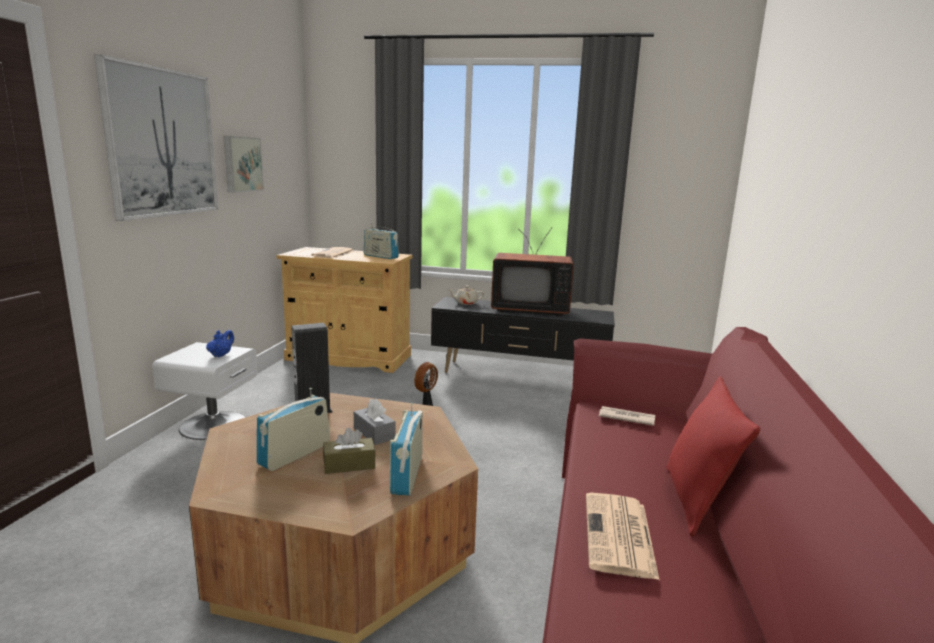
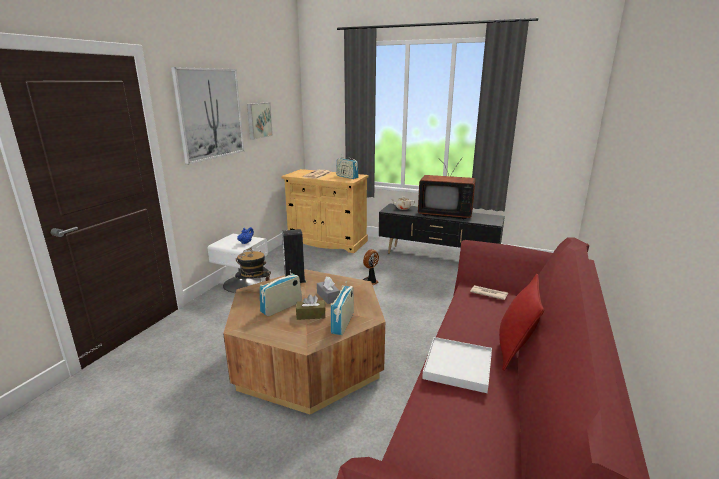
camera: 10 degrees right, 5 degrees up
newspaper [586,493,660,580] -> white tray [422,337,492,393]
none -> hat [235,247,271,283]

